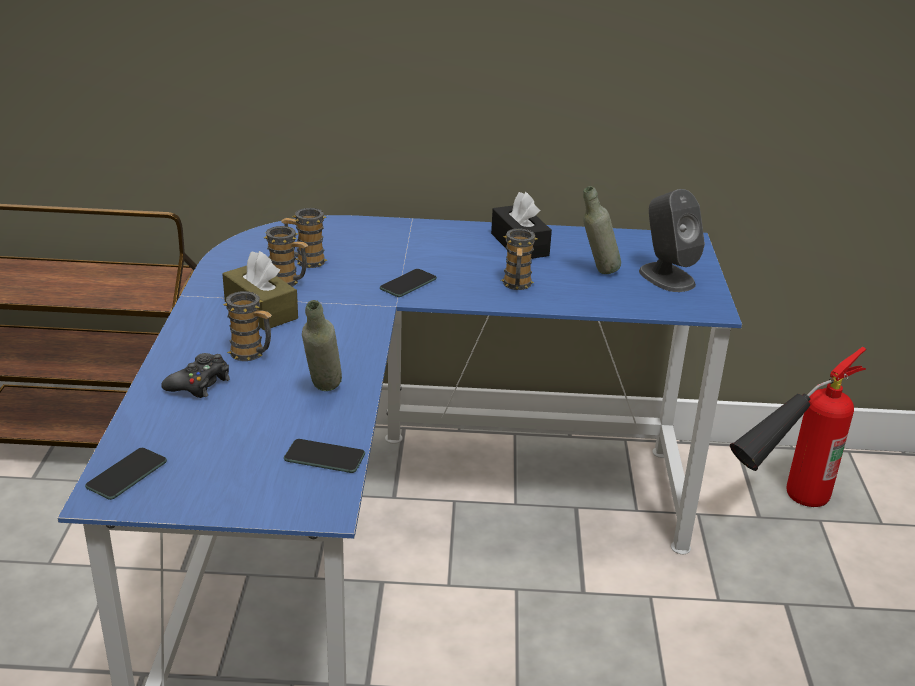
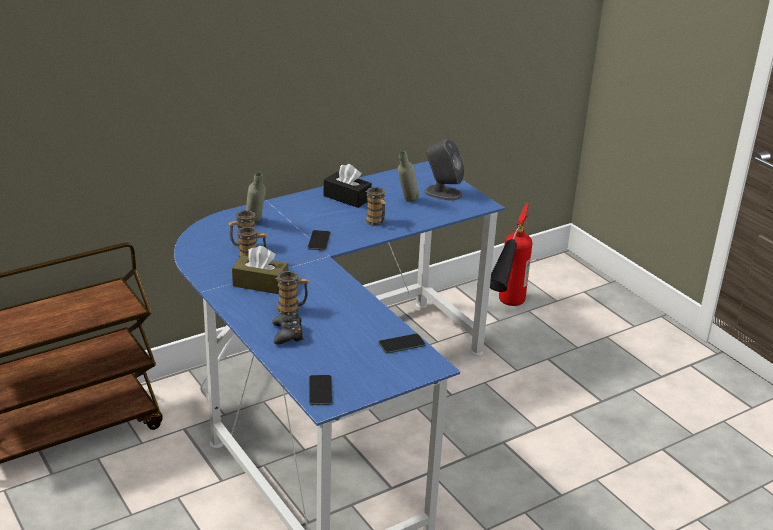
camera: 35 degrees left, 0 degrees up
grey bottle [302,300,342,391] -> grey bottle moved to [246,172,266,223]

